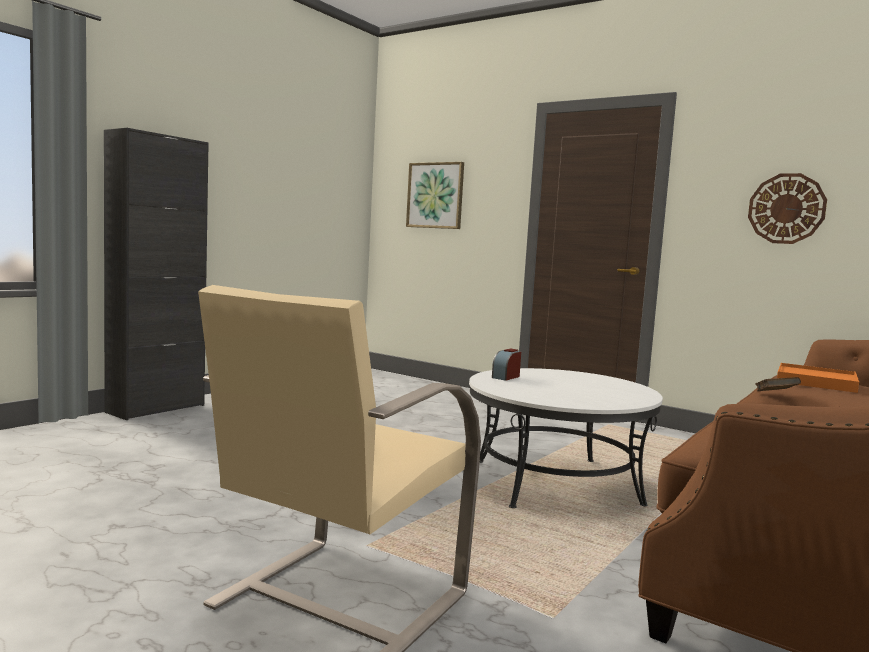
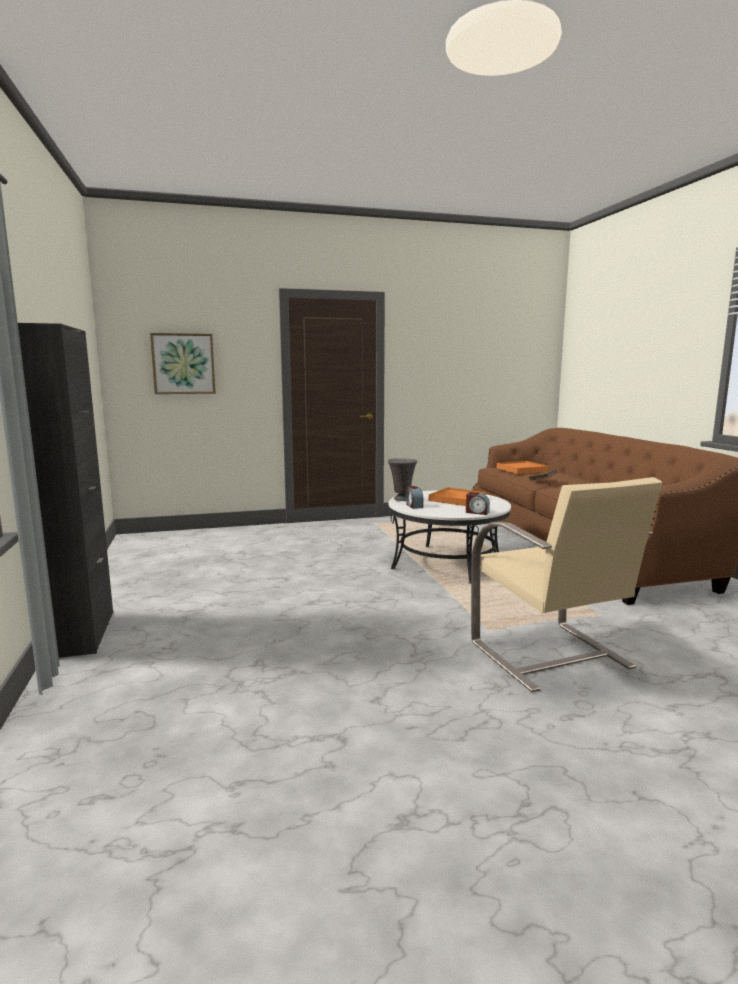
camera: 50 degrees left, 5 degrees up
wall clock [748,173,827,244] -> none
none -> grey vase [388,458,417,501]
none -> orange tray [429,487,486,506]
none -> alarm clock [466,492,490,515]

